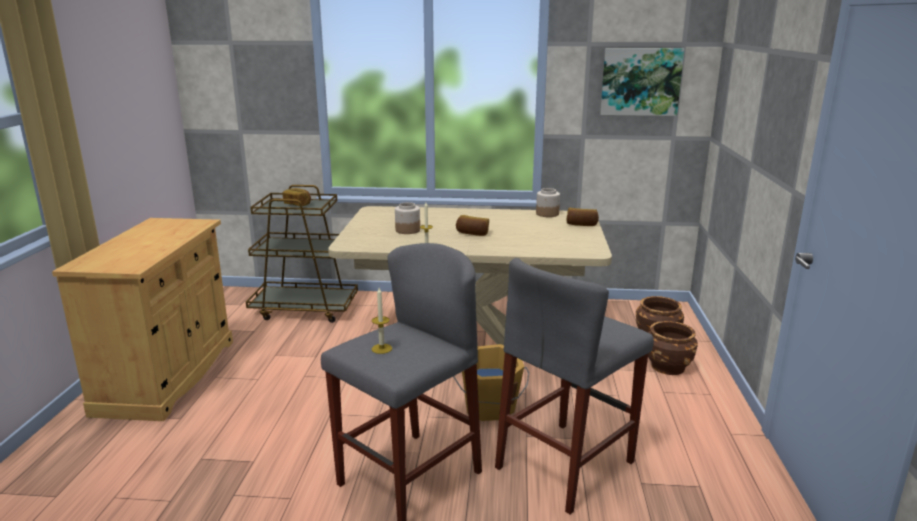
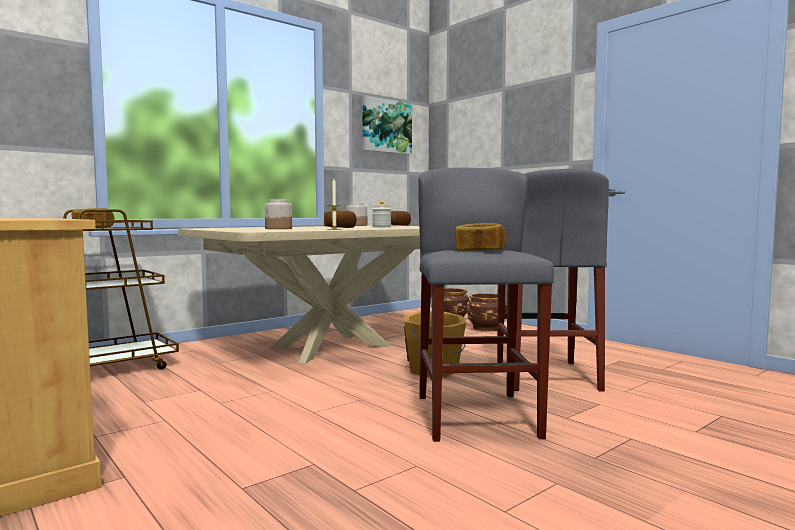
camera: 45 degrees left, 15 degrees down
candle [372,288,392,354] -> bread [455,223,507,251]
none -> jar [372,201,391,227]

